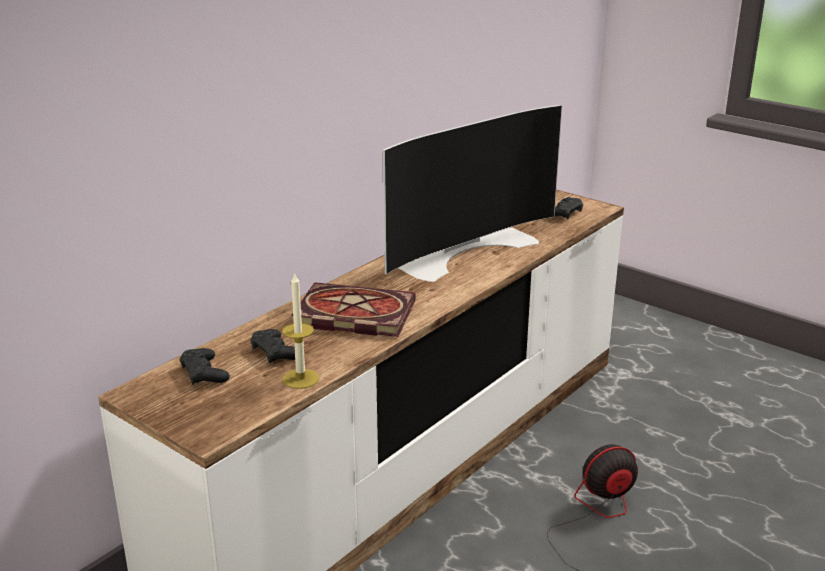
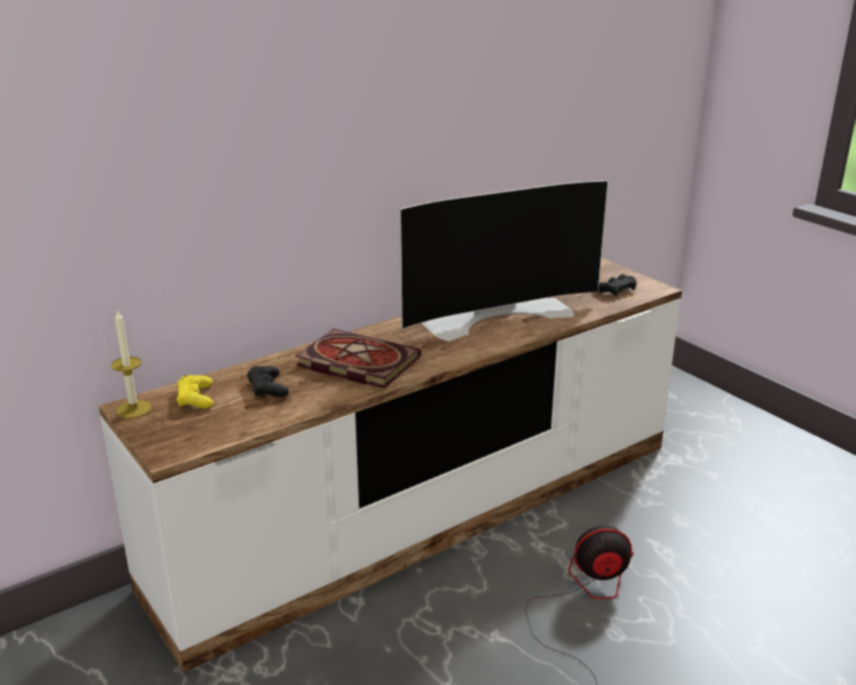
camera: 15 degrees right, 0 degrees up
black game controller [179,348,230,385] -> yellow game controller [177,375,213,408]
candle [282,272,319,389] -> candle moved to [111,309,151,418]

